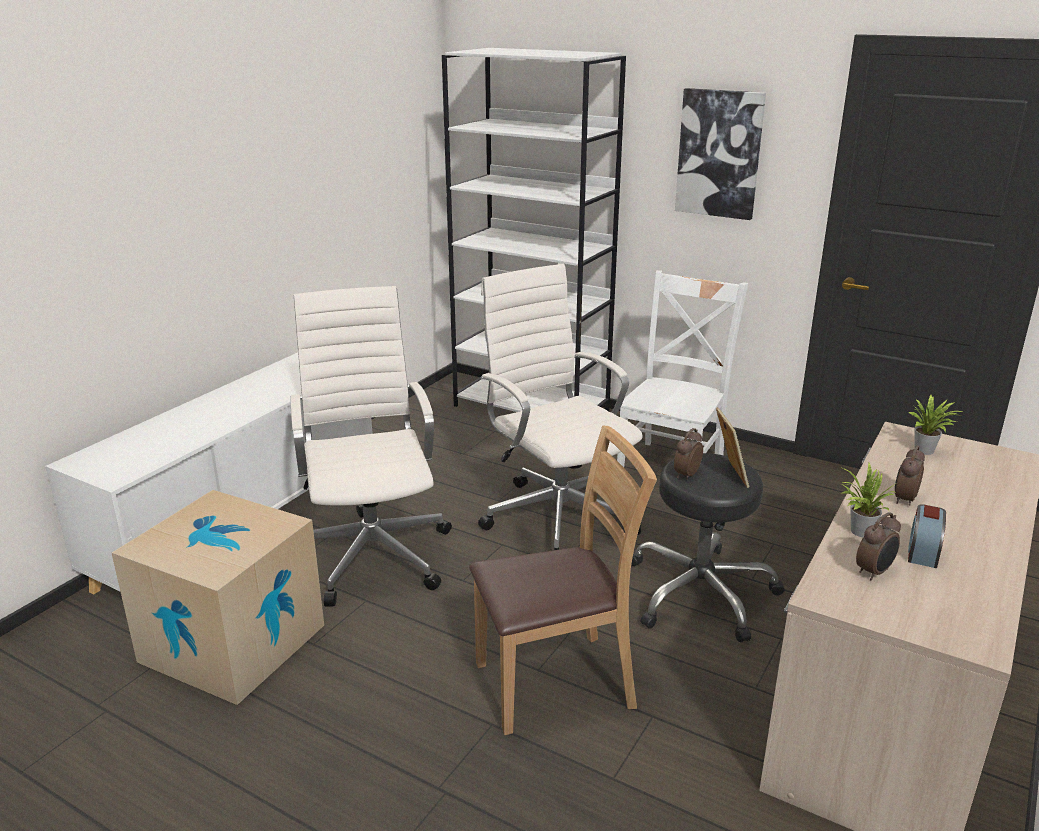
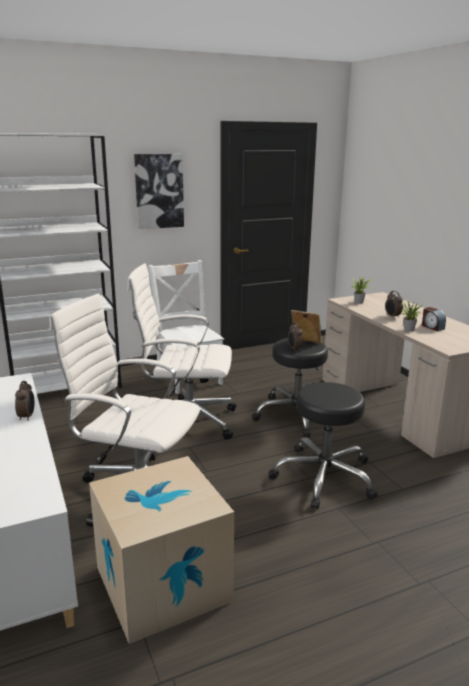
camera: 55 degrees left, 5 degrees down
brown chair [469,426,657,735] -> black stool [269,382,378,509]
alarm clock [856,512,901,580] -> alarm clock moved to [15,381,35,421]

